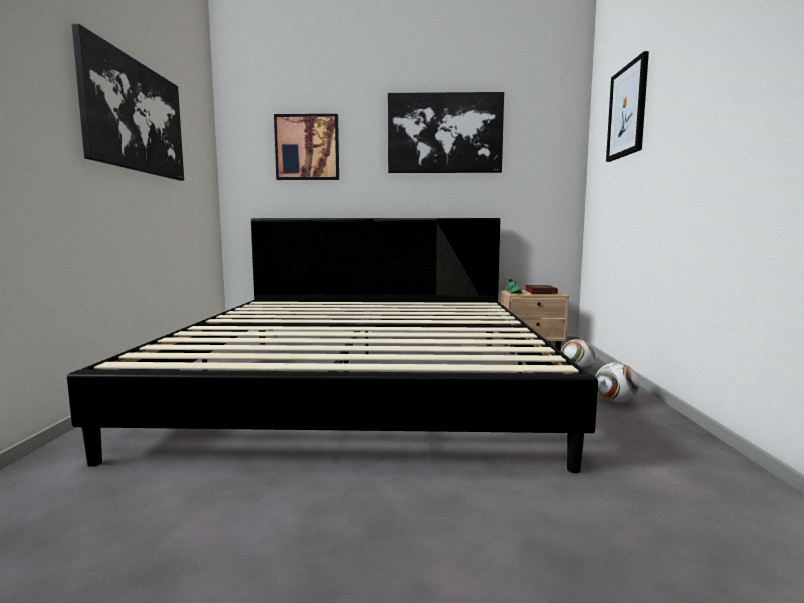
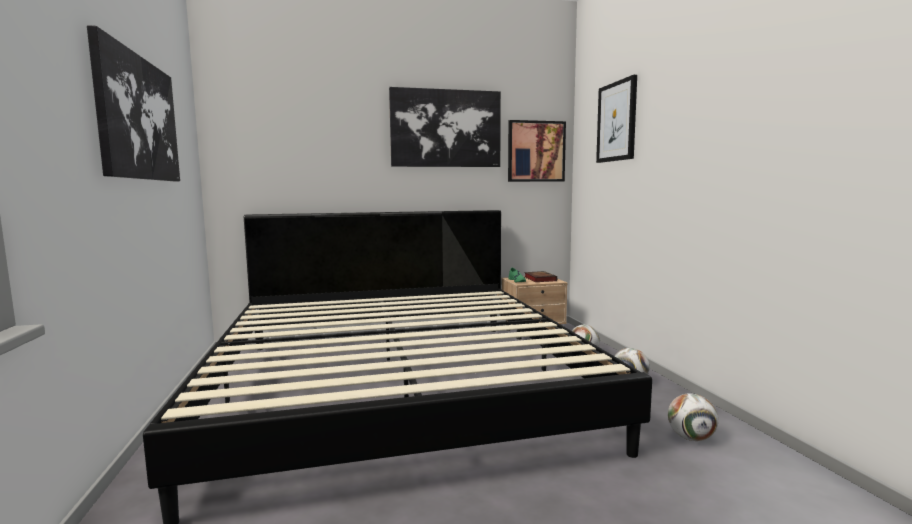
camera: 15 degrees left, 0 degrees up
picture [274,114,339,180] -> picture moved to [508,120,566,182]
none -> football [668,393,718,441]

